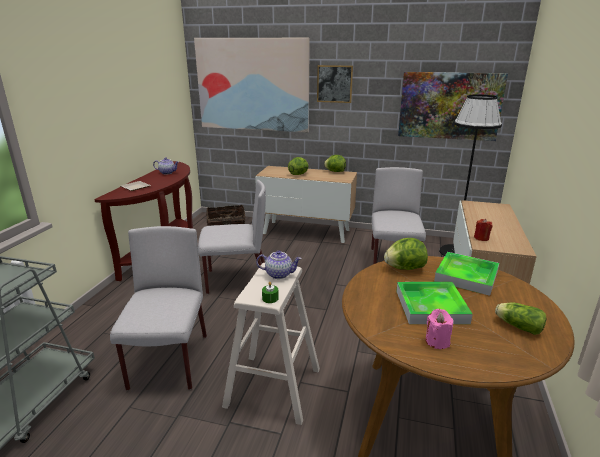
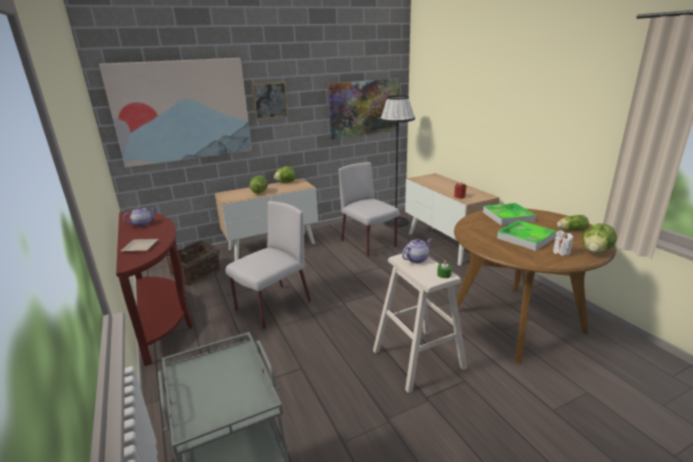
camera: 40 degrees left, 0 degrees up
grey chair [110,226,207,391] -> none
lettuce [384,238,428,270] -> lettuce moved to [582,224,617,254]
pink candle [425,309,453,349] -> white candle [553,231,573,256]

